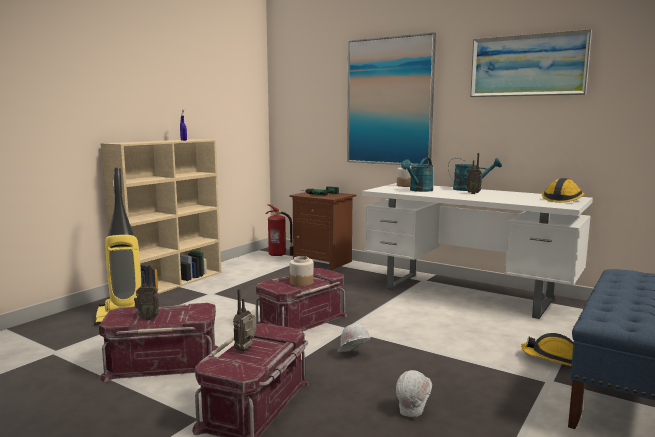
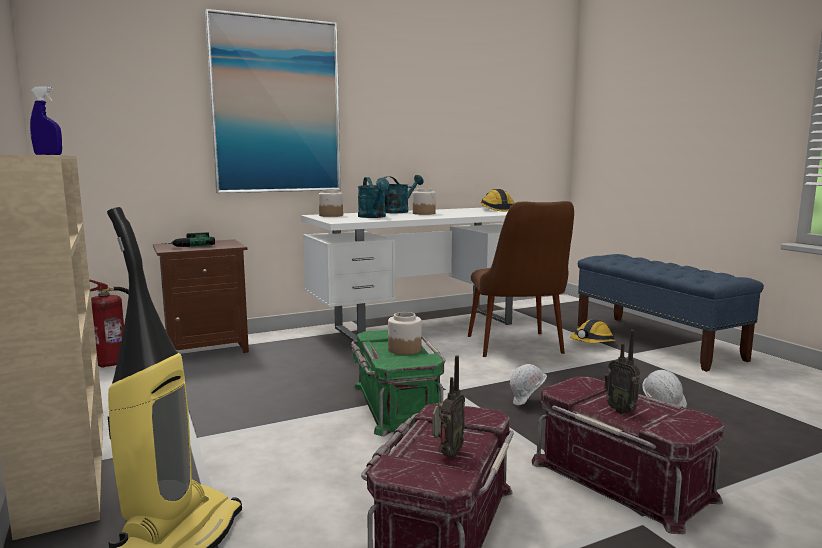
camera: 60 degrees left, 0 degrees up
red storage box [256,268,348,332] -> green storage box [351,330,445,436]
radio [464,153,482,194] -> jar [413,188,436,215]
picture [470,29,592,97] -> none
none -> brown chair [468,201,574,357]

